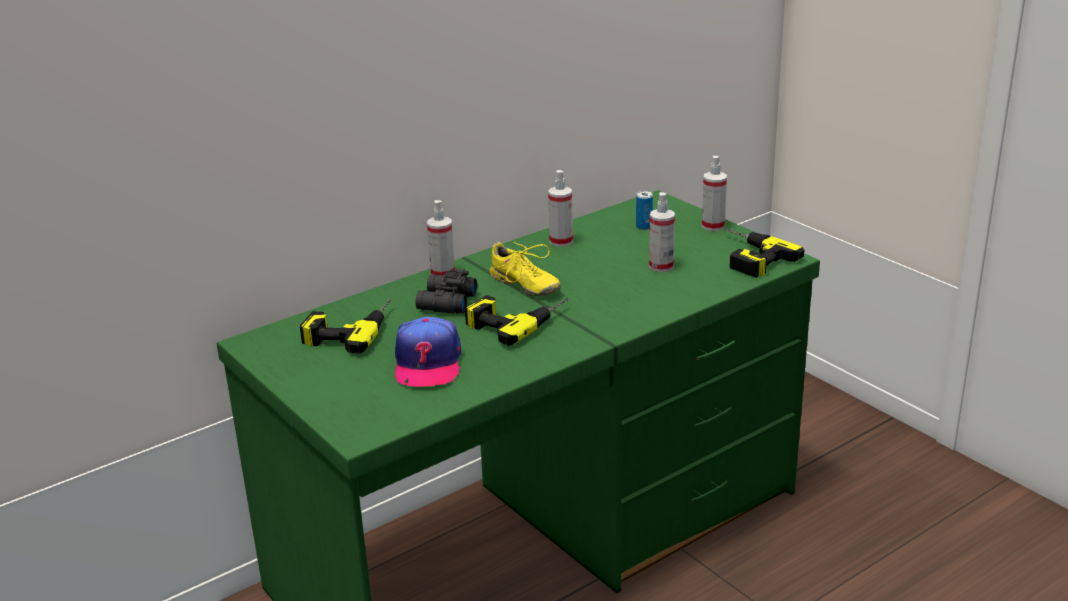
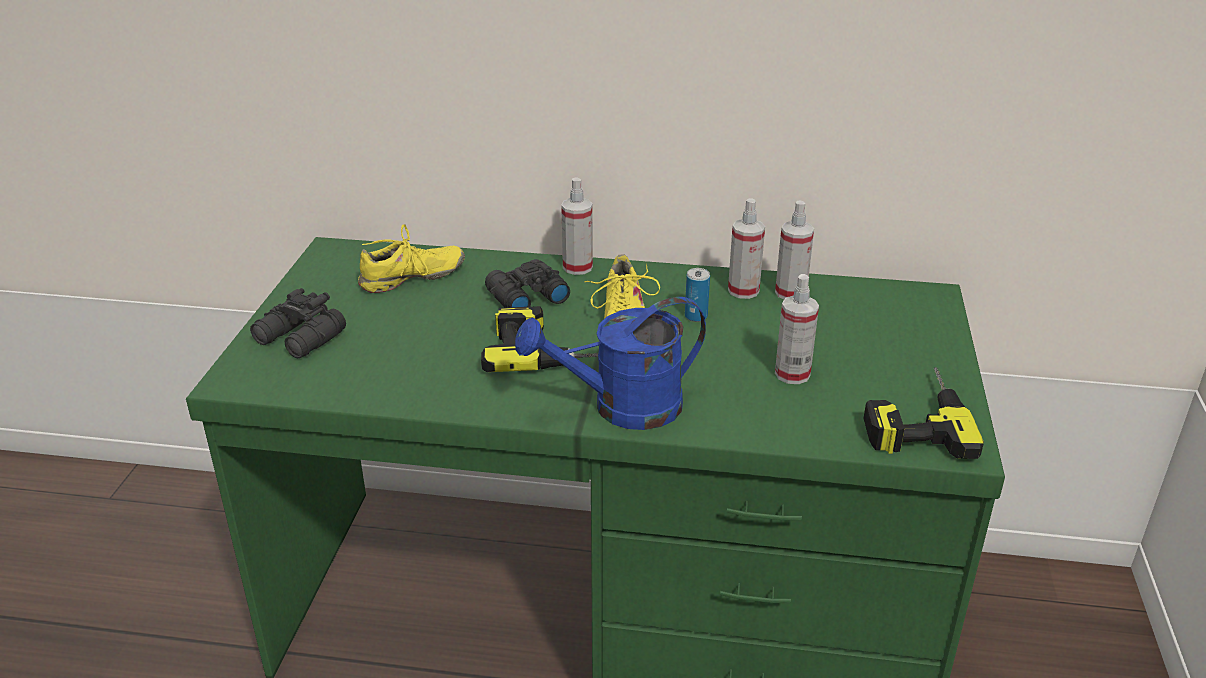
camera: 45 degrees right, 5 degrees up
power drill [300,299,391,354] -> yellow shoe [358,224,465,293]
cap [395,317,461,387] -> none
can [636,191,653,230] -> can moved to [685,268,710,322]
spray bottle [702,156,727,231] -> spray bottle moved to [775,201,814,299]
none -> black binoculars [250,288,346,358]
none -> blue watering can [515,297,706,430]

